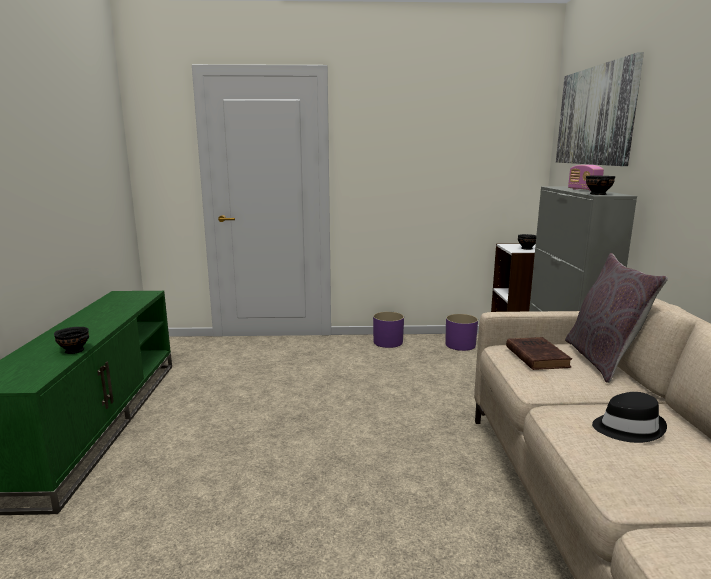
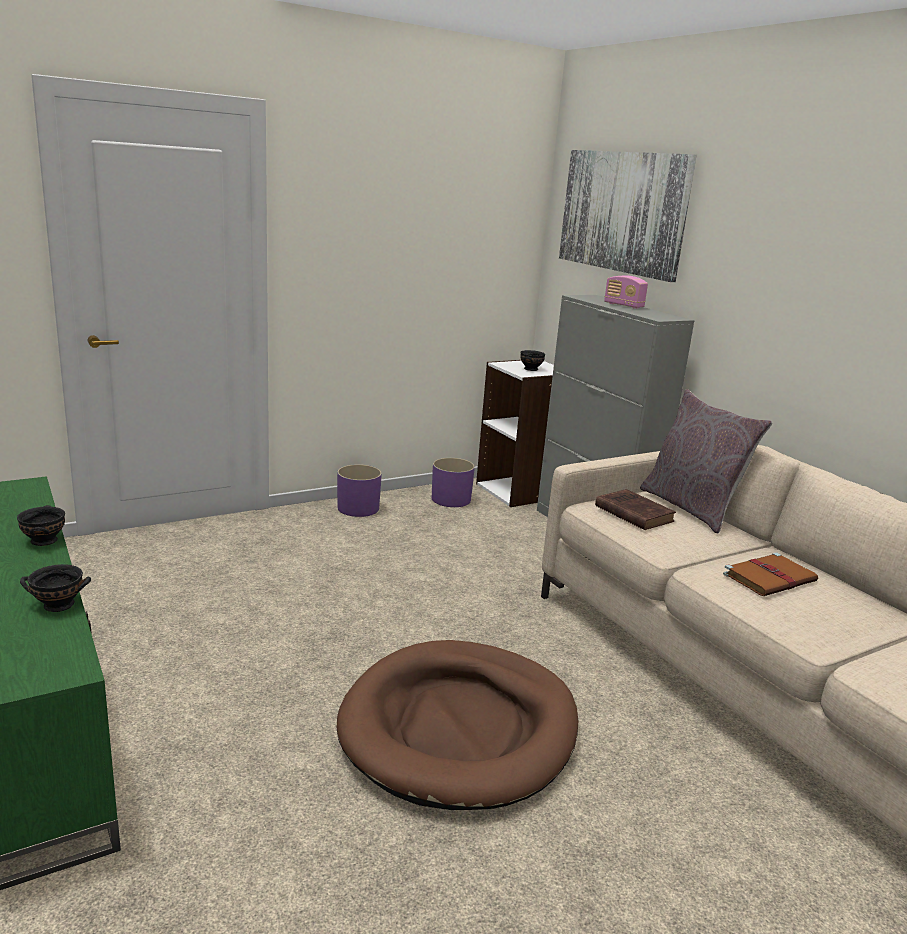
camera: 30 degrees left, 5 degrees up
black bowl [586,176,615,195] -> black bowl moved to [17,505,65,546]
black hat [592,392,667,443] -> brown book [723,553,818,596]
none -> brown dog bed [337,640,578,810]

